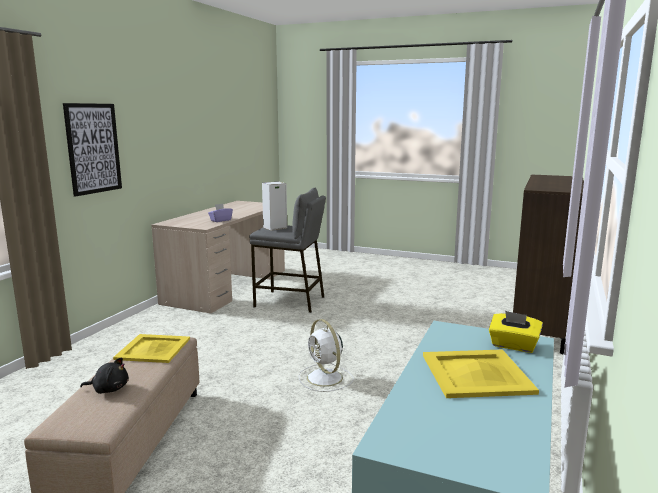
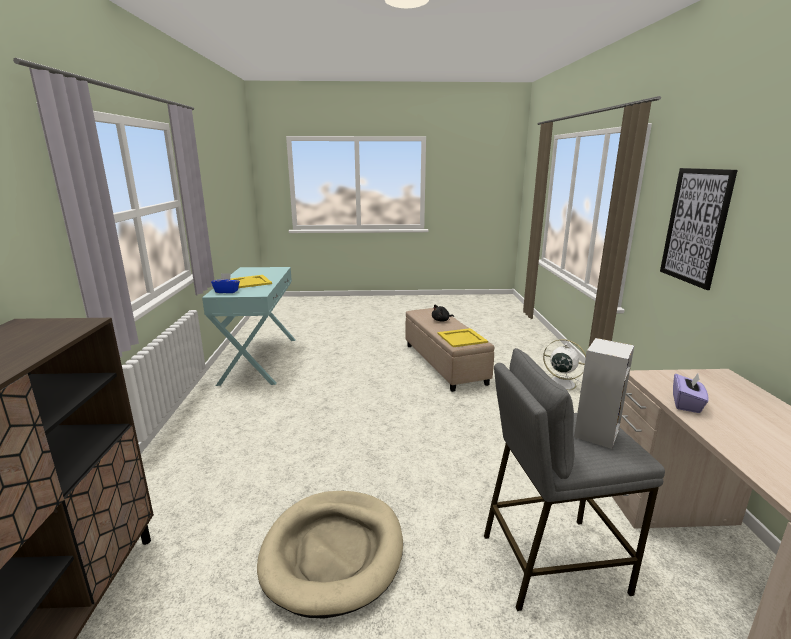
camera: 155 degrees right, 5 degrees up
white fan [298,319,354,392] -> white fan moved to [543,339,586,392]
yellow tissue box [489,311,543,353] -> blue tissue box [211,273,240,293]
none -> beige dog bed [257,491,403,619]

